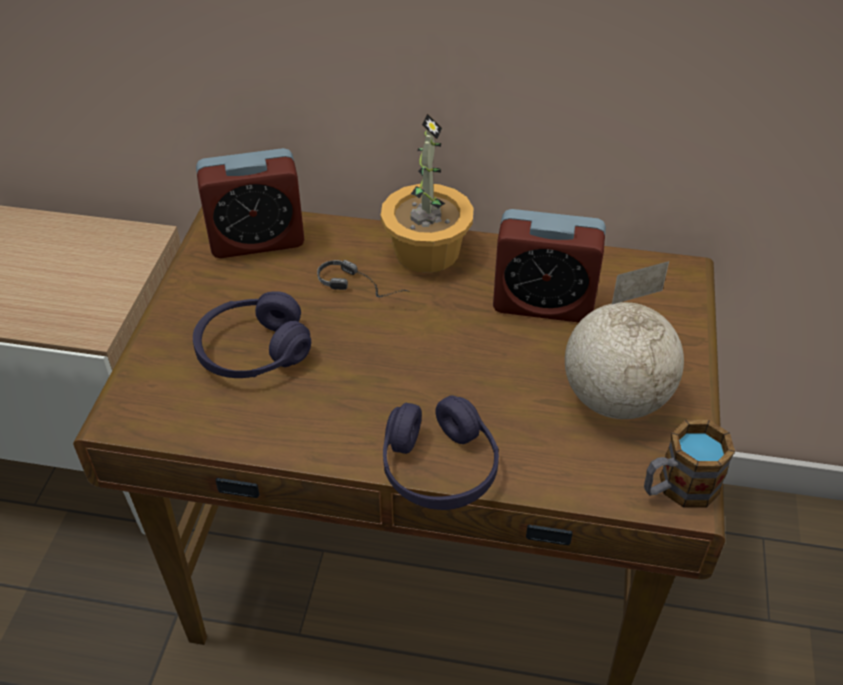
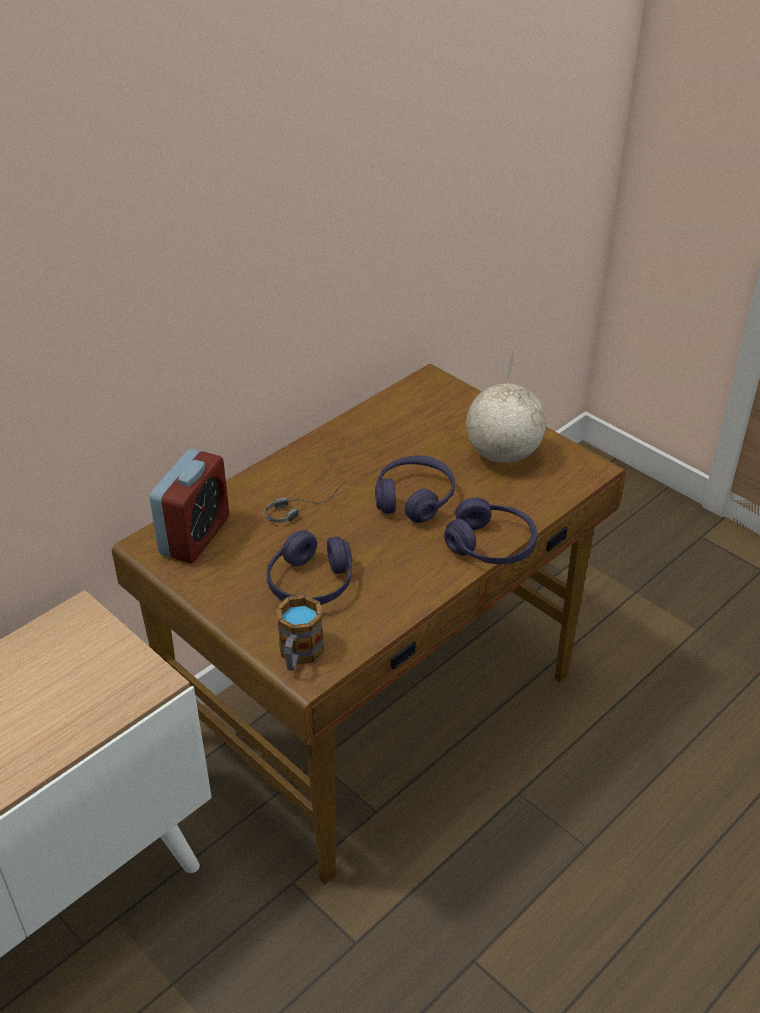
camera: 55 degrees left, 5 degrees down
potted plant [381,113,473,273] -> none
alarm clock [493,209,606,323] -> none
mug [644,420,735,508] -> mug moved to [276,595,324,671]
none -> purple headphones [375,456,455,523]

